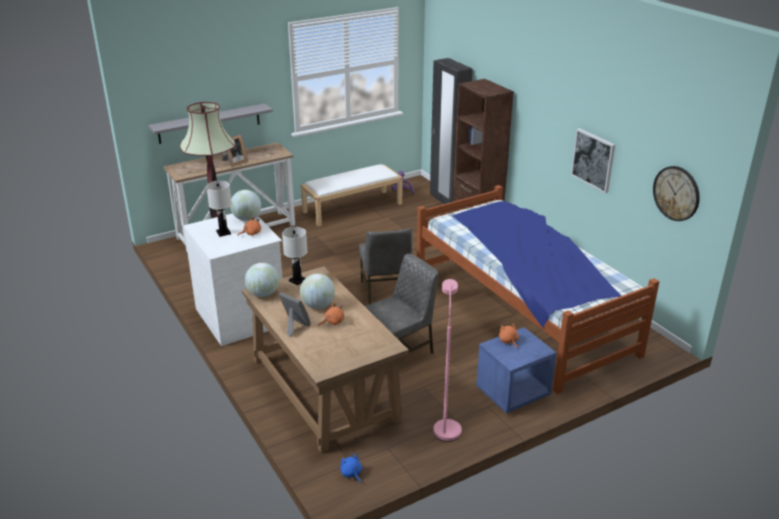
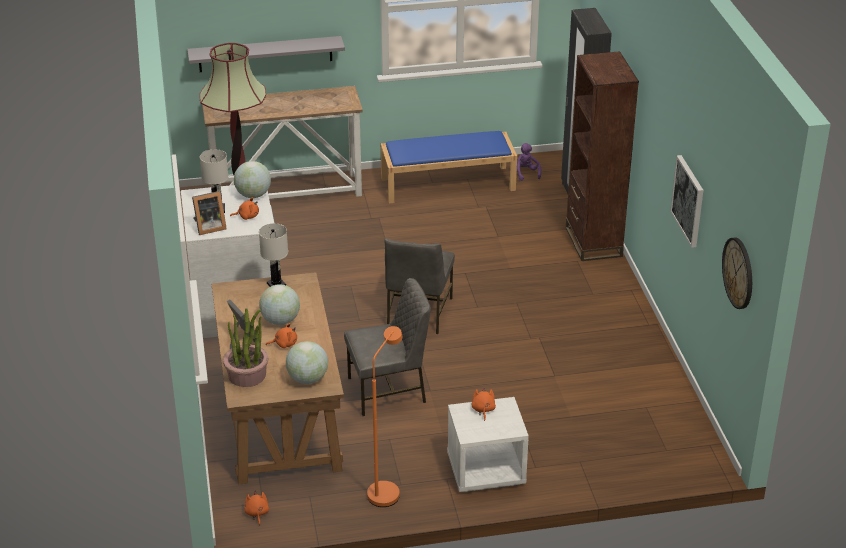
camera: 20 degrees right, 5 degrees up
picture frame [222,135,248,166] -> picture frame moved to [192,191,227,235]
globe [245,263,279,297] -> globe moved to [286,341,328,384]
white bench [301,164,403,226] -> blue bench [381,131,517,204]
blue plush toy [340,453,362,484] -> orange plush toy [244,491,269,526]
bed [417,185,659,394] -> none
pink floor lamp [433,279,462,442] -> orange floor lamp [367,326,402,507]
blue nightstand [476,327,556,414] -> white nightstand [447,397,529,492]
none -> potted plant [223,308,268,387]

